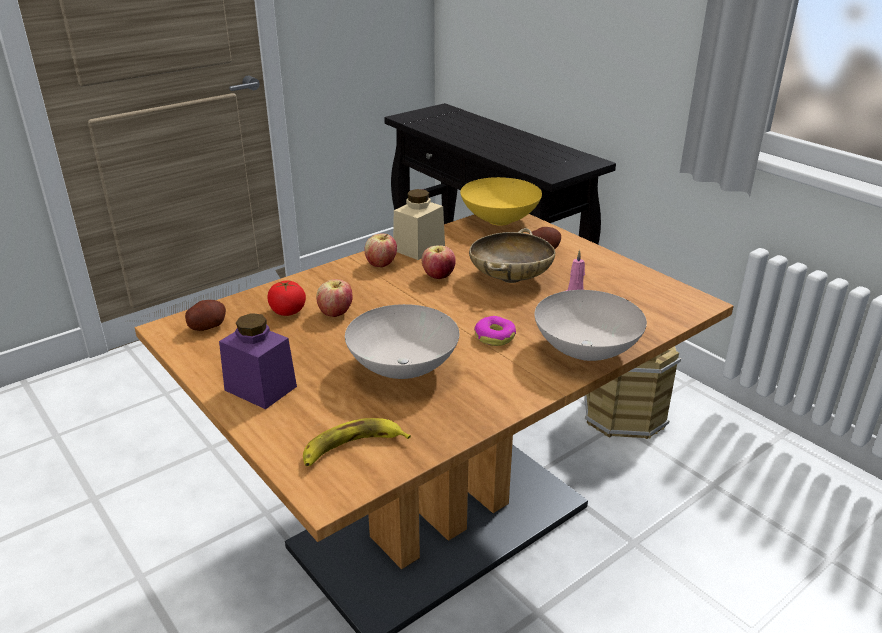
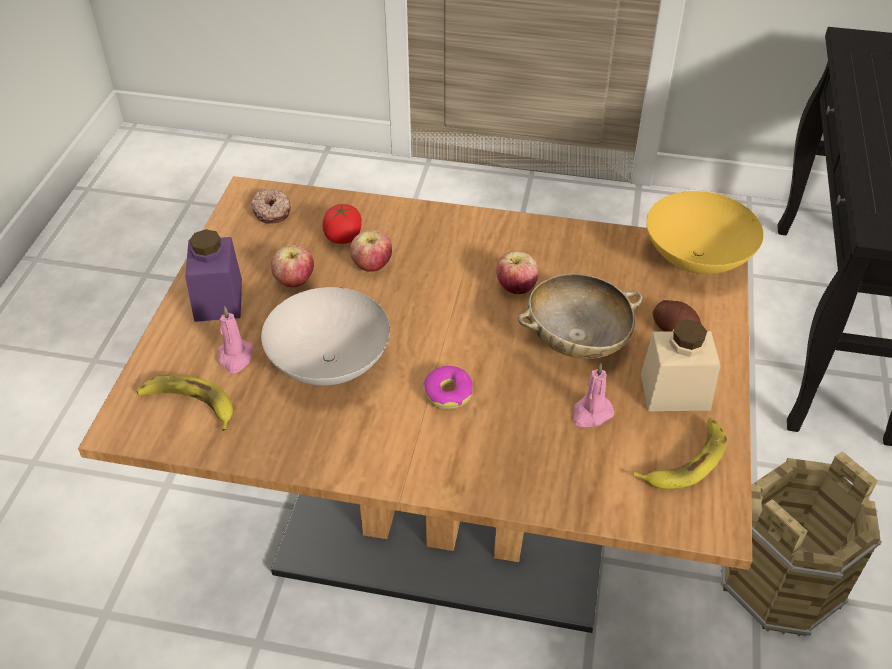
camera: 50 degrees right, 15 degrees up
potato [185,300,226,331] -> donut [252,188,291,224]
apple [364,234,397,267] -> apple moved to [271,245,314,287]
beige jar [393,189,445,260] -> beige jar moved to [641,319,721,411]
white bowl [534,290,647,361] -> none
none -> pink candle [218,307,254,373]
none -> banana [633,418,727,489]

